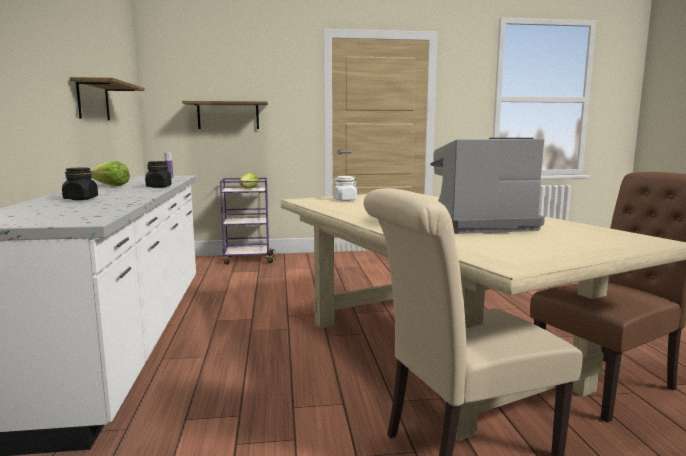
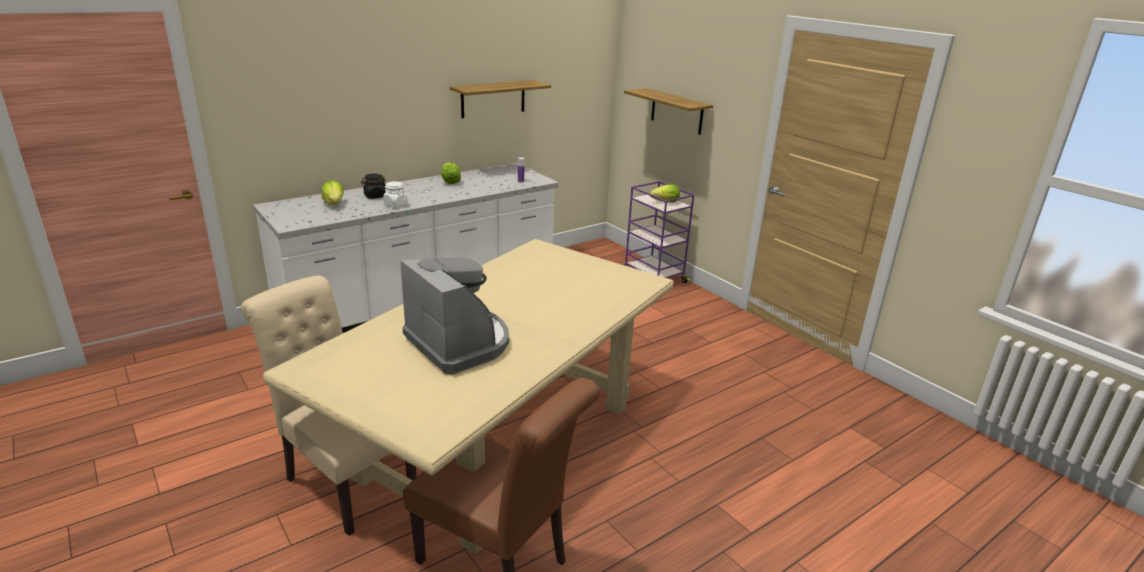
camera: 60 degrees right, 15 degrees up
black jar [145,161,172,188] -> none
white jar [332,176,357,201] -> white jar moved to [383,181,408,208]
none -> lettuce [322,180,344,205]

